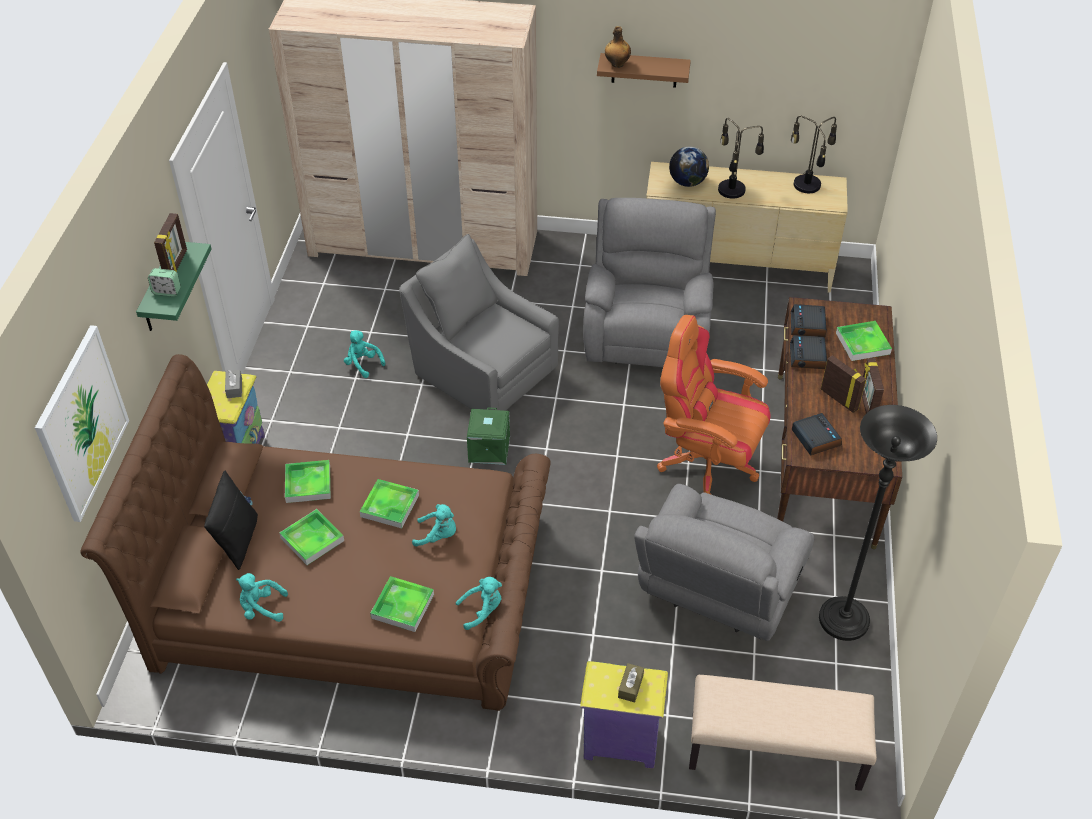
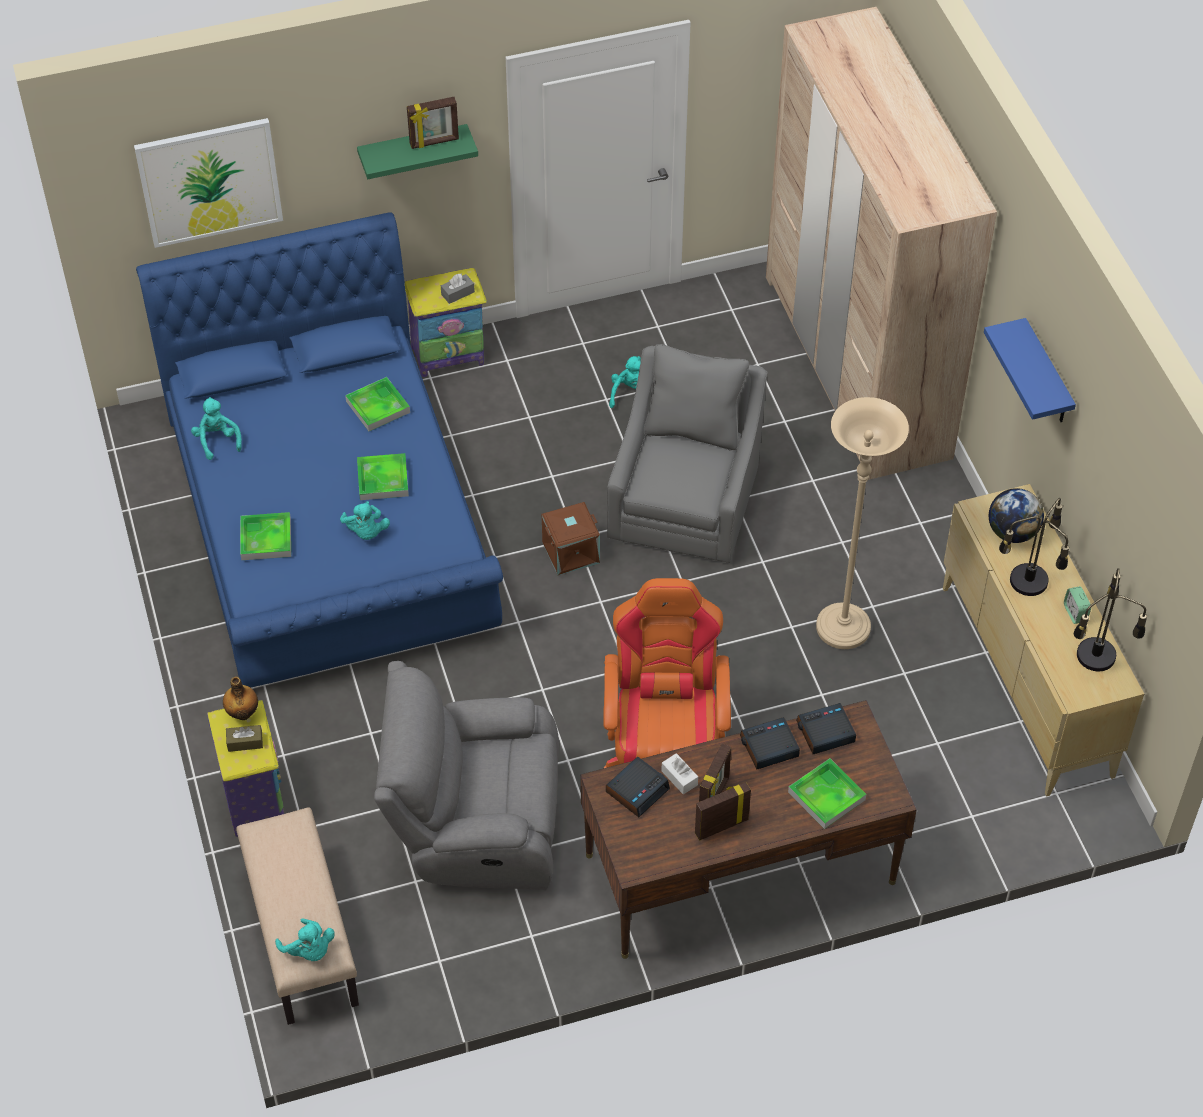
camera: 65 degrees right, 5 degrees up
brown bed [80,354,550,711] -> blue bed [136,213,503,688]
alarm clock [148,268,181,297] -> alarm clock moved to [1064,586,1091,624]
black pillow [204,470,258,570] -> none
tray [279,509,344,565] -> none
turquoise plush toy [456,577,502,630] -> turquoise plush toy moved to [275,918,335,961]
green storage box [467,407,510,465] -> brown storage box [542,502,600,576]
grey armchair [583,198,716,367] -> beige floor lamp [816,397,909,649]
brown shelf [597,53,691,88] -> blue shelf [984,318,1076,422]
bottle [605,26,631,68] -> bottle moved to [223,677,258,720]
black floor lamp [819,405,937,641] -> none
none -> white tissue box [661,753,698,795]

